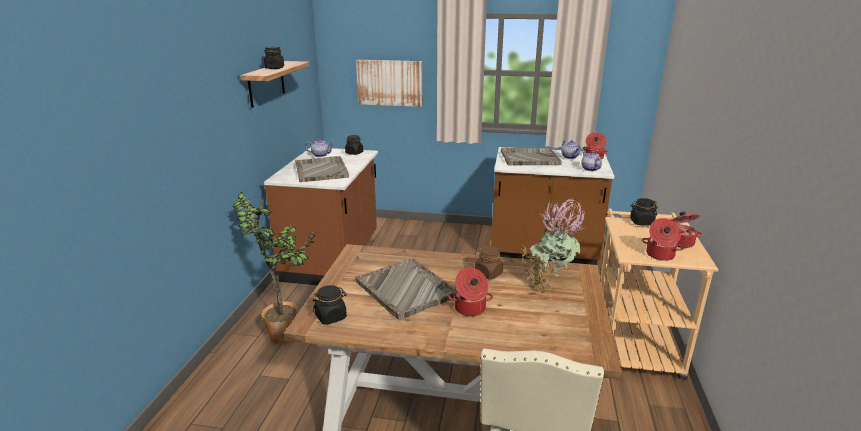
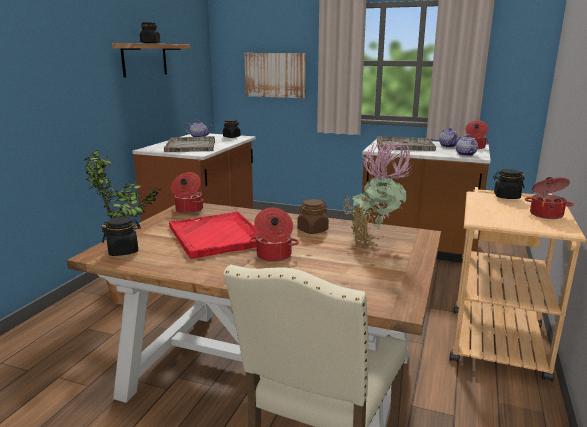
camera: 10 degrees right, 5 degrees down
grey tray [355,258,457,320] -> red tray [169,211,258,259]
cooking pot [642,218,684,261] -> cooking pot moved to [172,172,203,213]

